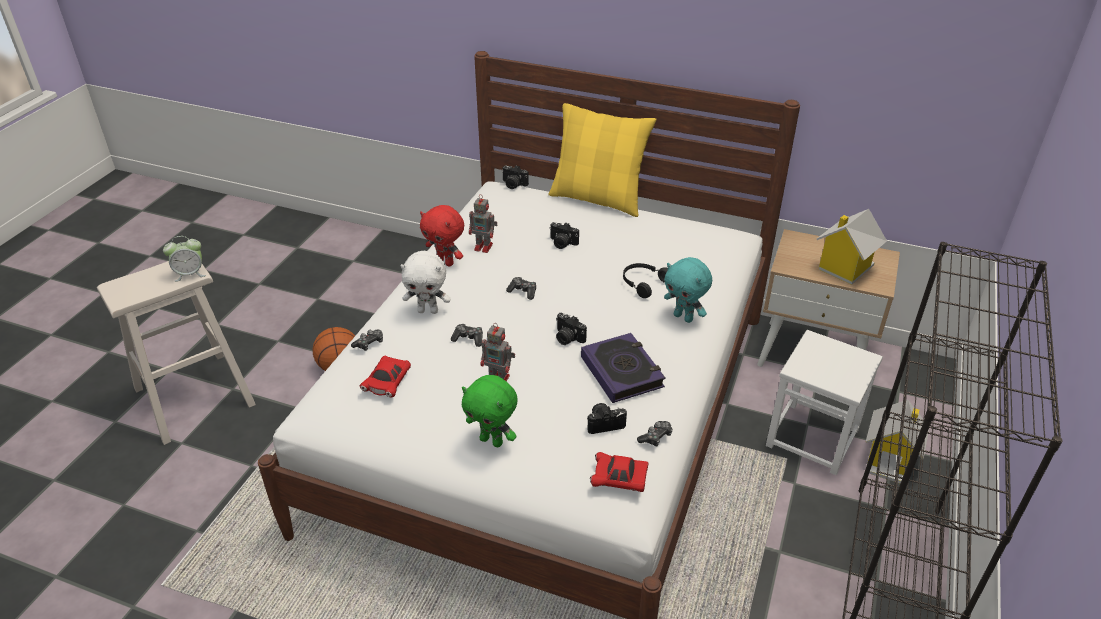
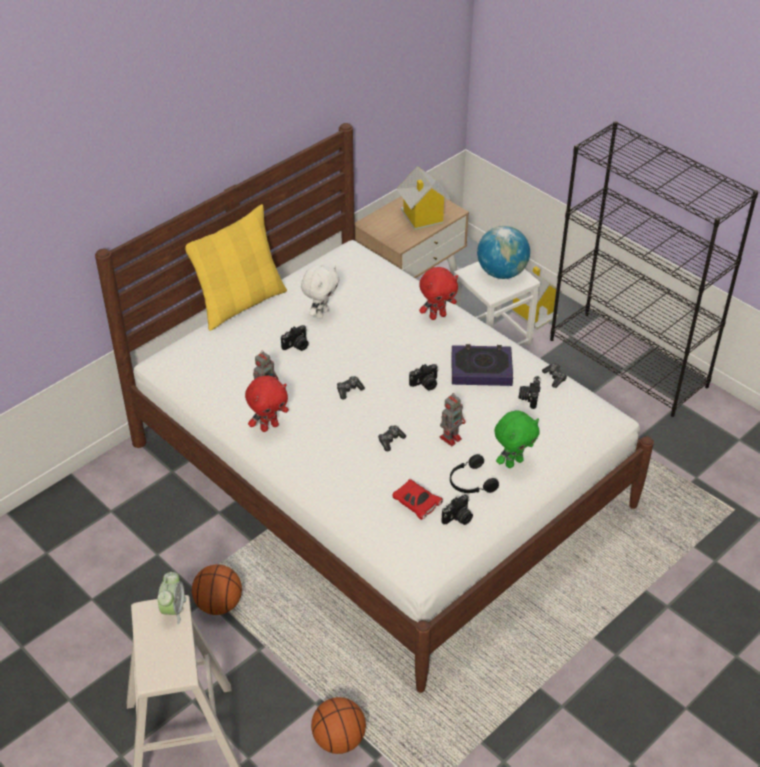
camera: 65 degrees left, 5 degrees up
game controller [351,330,383,351] -> none
white plush toy [400,251,451,314] -> white plush toy moved to [301,265,339,319]
camera [502,165,529,189] -> camera moved to [441,495,473,525]
red toy car [590,452,649,492] -> none
black headphones [623,263,668,298] -> black headphones moved to [450,454,499,493]
turquoise plush toy [664,257,712,323] -> red plush toy [419,267,458,320]
none -> basketball [311,697,366,754]
none -> globe [477,226,530,279]

